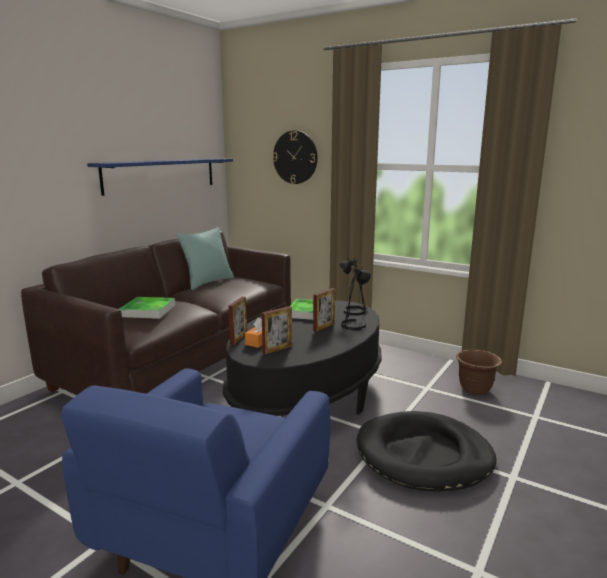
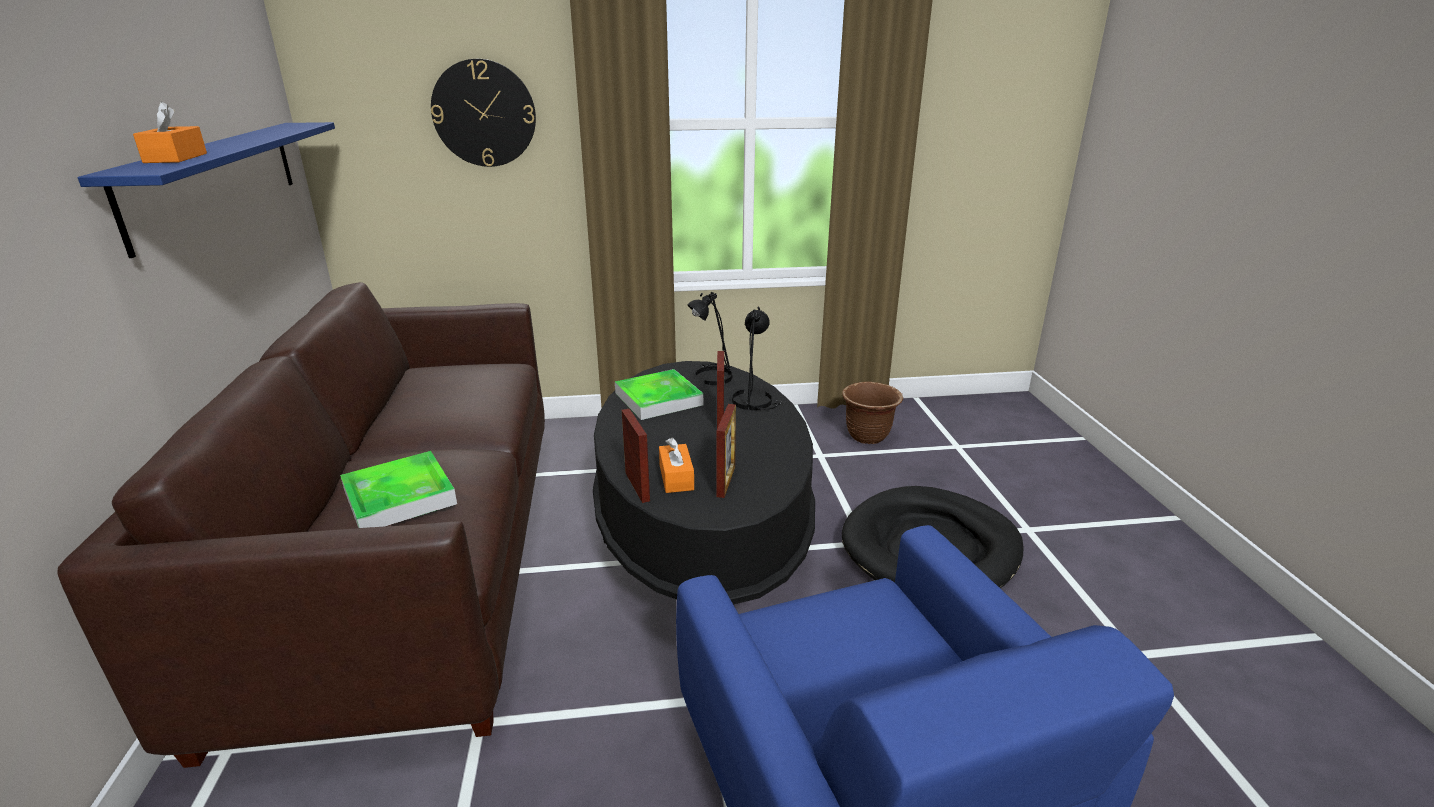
camera: 40 degrees left, 10 degrees up
turquoise pillow [177,227,234,290] -> none
none -> orange tissue box [133,101,207,163]

